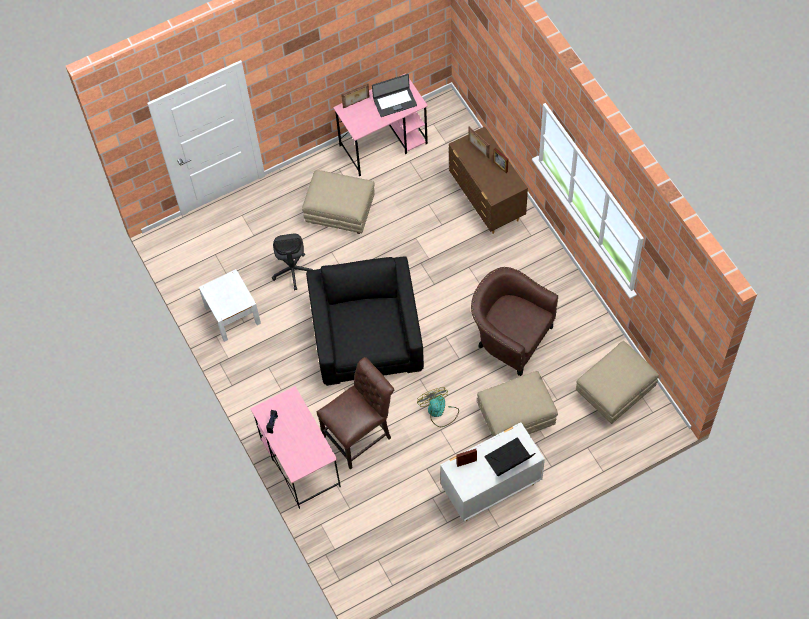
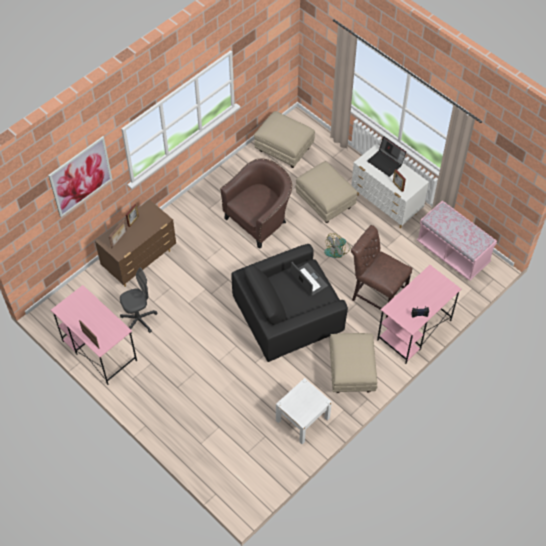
camera: 110 degrees left, 5 degrees down
grey office chair [272,234,313,290] -> grey office chair moved to [120,268,158,333]
beige ottoman [302,170,375,234] -> beige ottoman moved to [329,333,377,393]
laptop [372,74,417,117] -> laptop moved to [291,262,328,296]
brown armchair [471,267,558,376] -> brown armchair turned 150 degrees counterclockwise [220,158,292,249]
none -> picture [48,136,112,217]
none -> pink bench [417,201,497,281]

